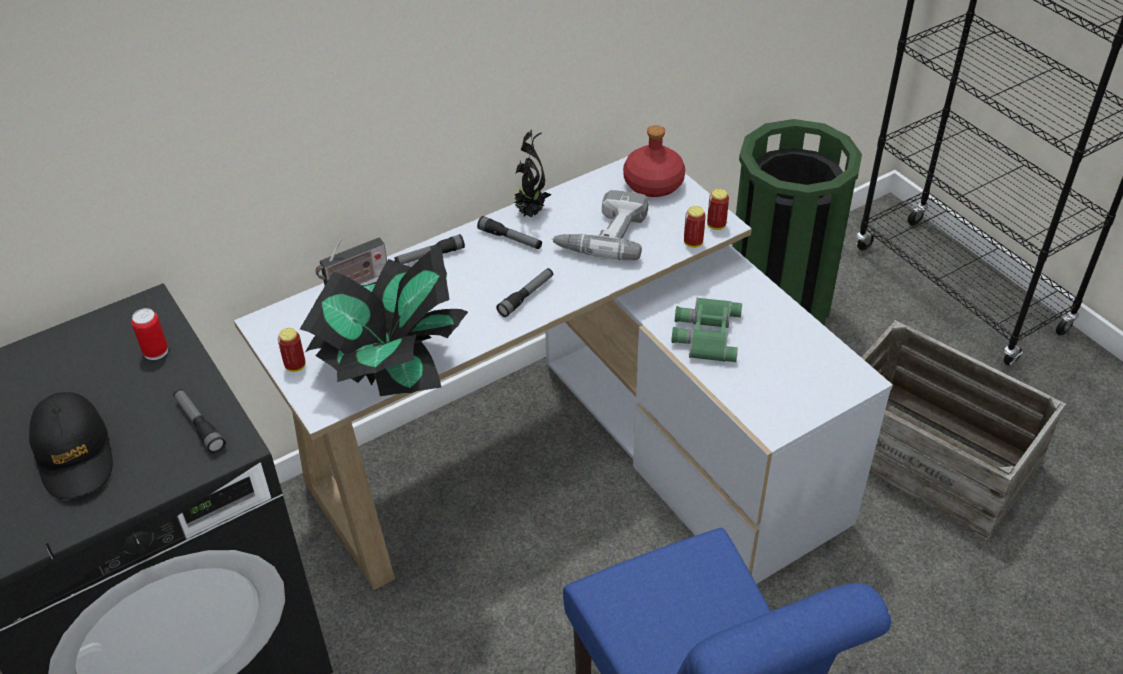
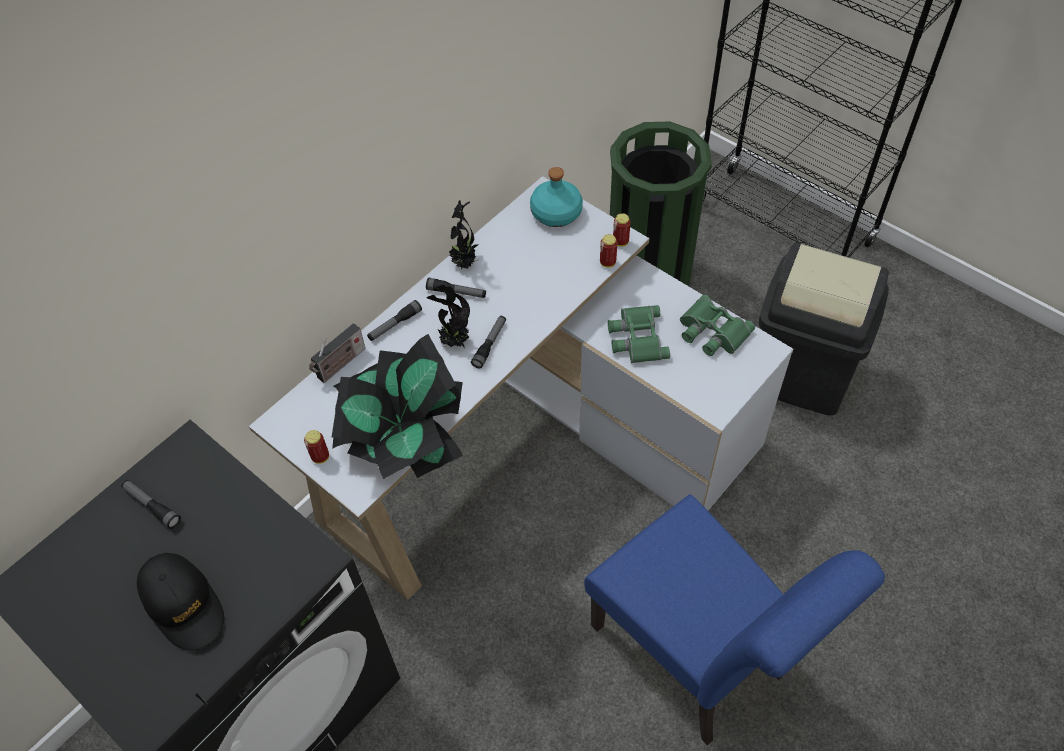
camera: 15 degrees left, 10 degrees up
can [131,308,168,360] -> none
flashlight [173,389,226,454] -> flashlight moved to [121,480,181,529]
power drill [551,190,649,260] -> none
red bottle [623,125,685,197] -> turquoise bottle [530,167,583,227]
crate [861,320,1066,543] -> black trash can [758,243,889,416]
none -> potted plant [426,284,470,347]
none -> green binoculars [680,295,755,356]

